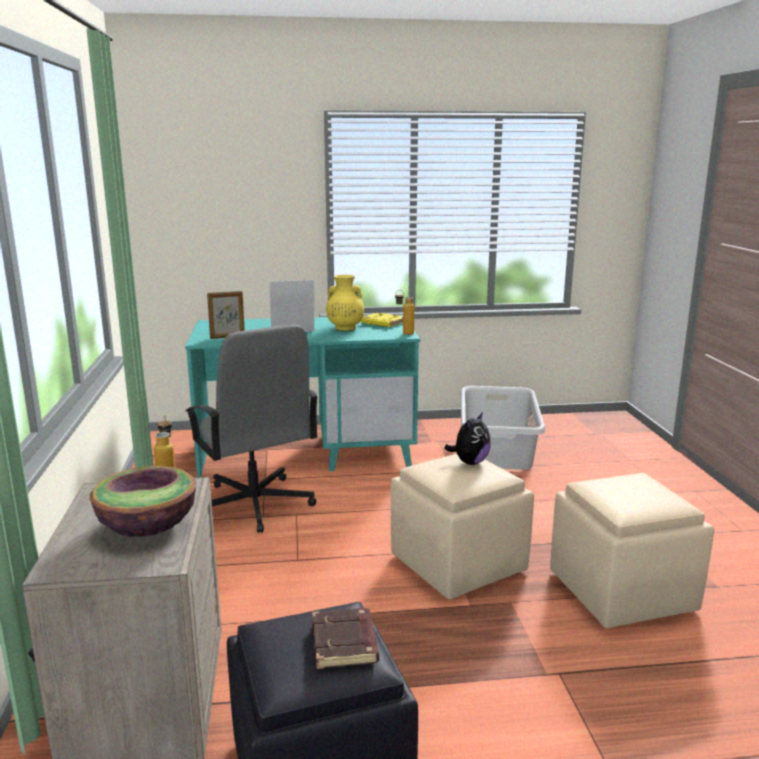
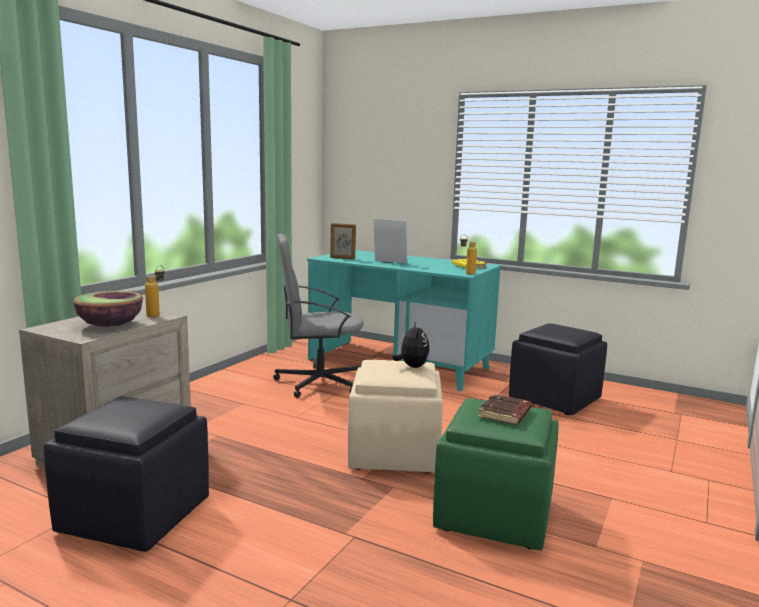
camera: 35 degrees right, 5 degrees down
grey office chair [186,324,319,533] -> grey office chair turned 75 degrees clockwise [273,234,364,398]
brown book [312,608,379,669] -> brown book moved to [478,394,532,425]
yellow vase [326,275,364,331] -> none
plush toy [444,412,491,465] -> plush toy turned 75 degrees counterclockwise [392,322,430,368]
grey laundry basket [461,386,545,470] -> black ottoman [509,323,607,415]
beige ottoman [550,473,714,628] -> green ottoman [433,398,559,550]

